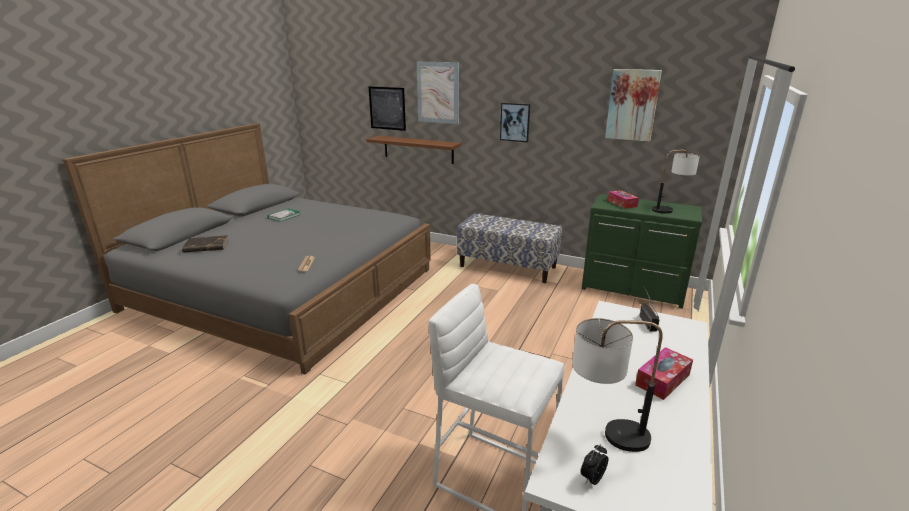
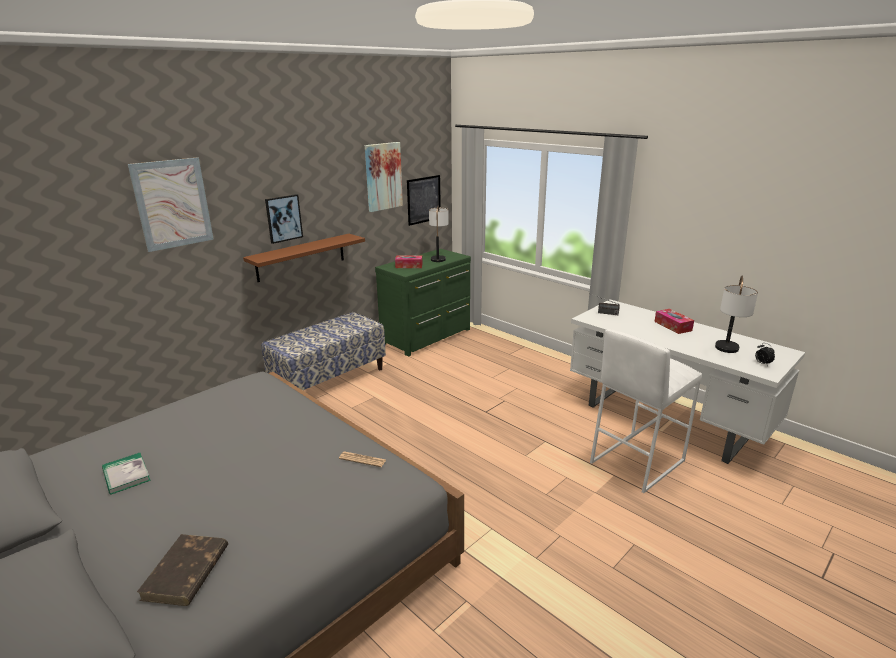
camera: 70 degrees left, 0 degrees up
brown shelf [366,136,461,164] -> brown shelf moved to [243,234,365,282]
picture [369,86,406,131] -> picture moved to [407,175,441,226]

